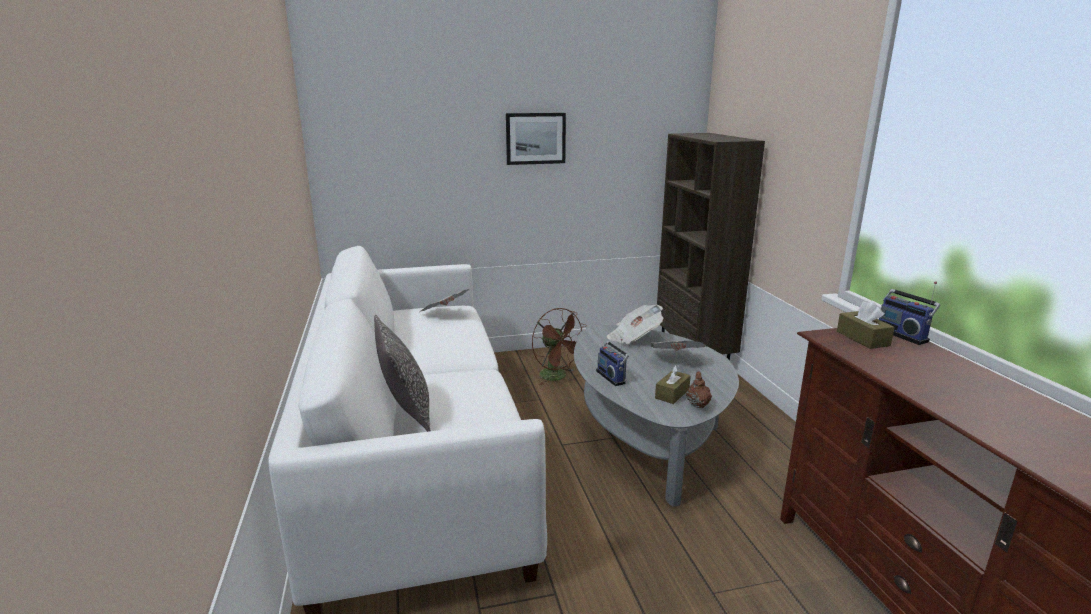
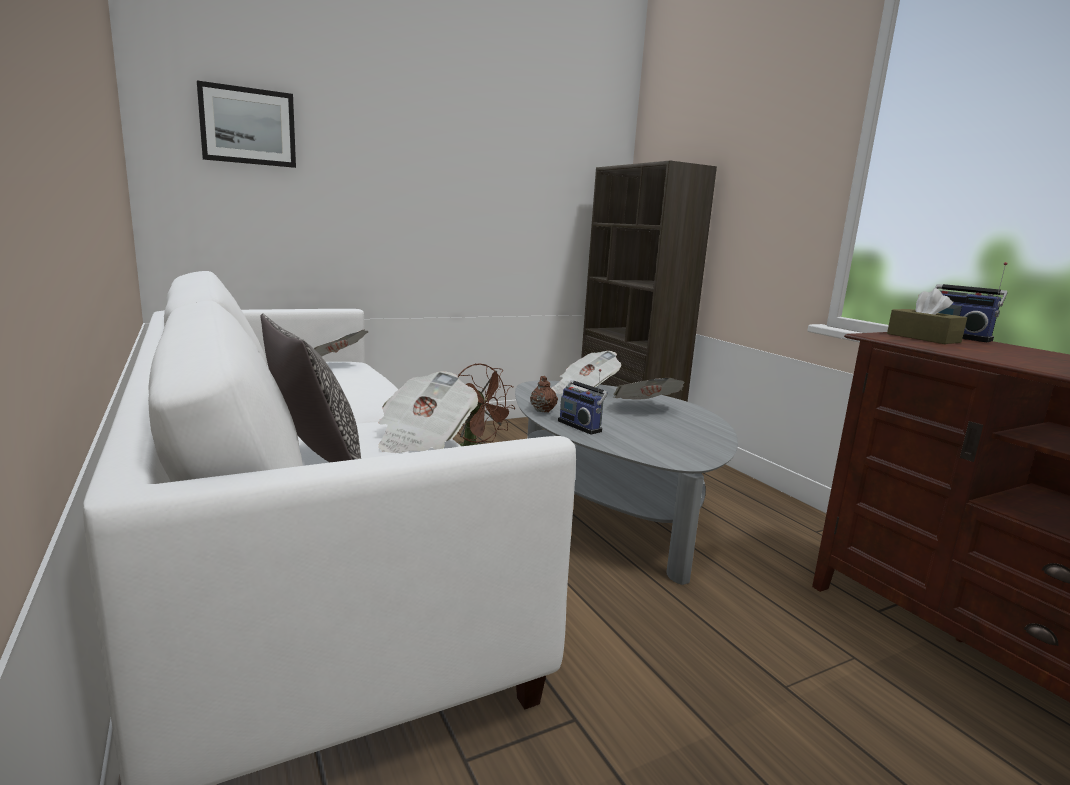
camera: 15 degrees left, 5 degrees down
picture [506,113,566,165] -> picture moved to [197,80,296,168]
brown tissue box [655,365,691,404] -> none
brown teapot [686,372,712,408] -> brown teapot moved to [530,376,558,413]
none -> newspaper [378,371,478,453]

